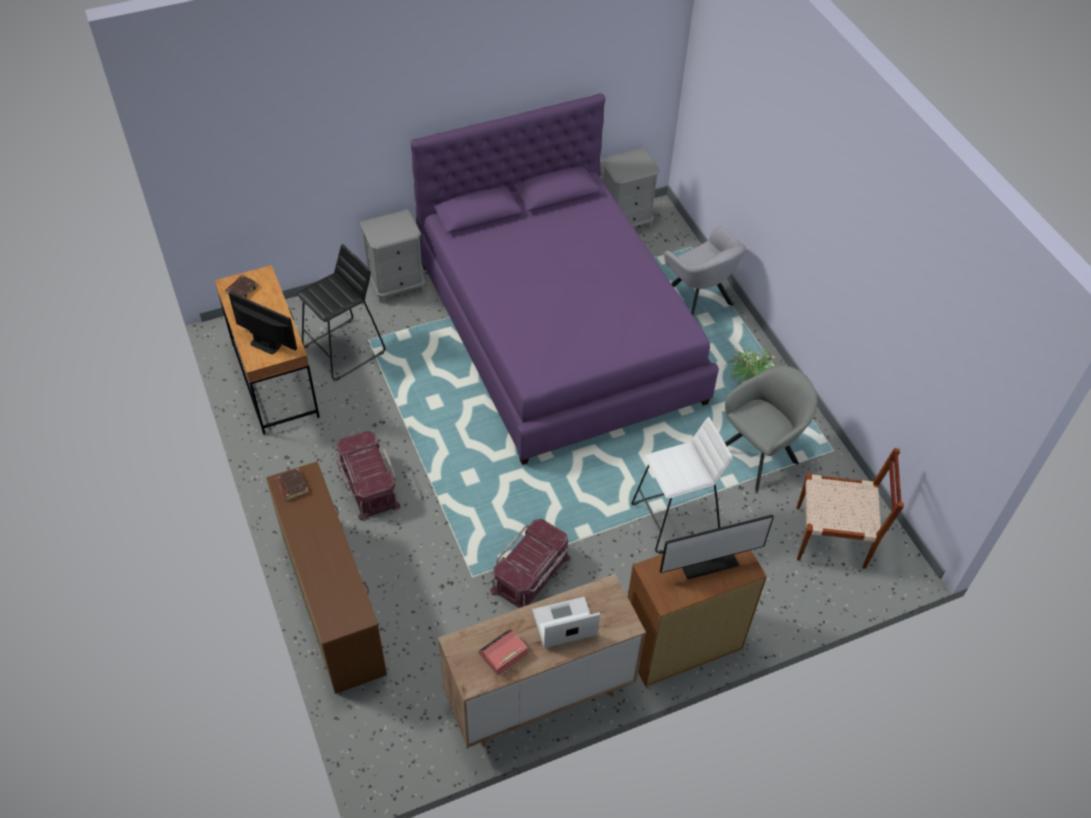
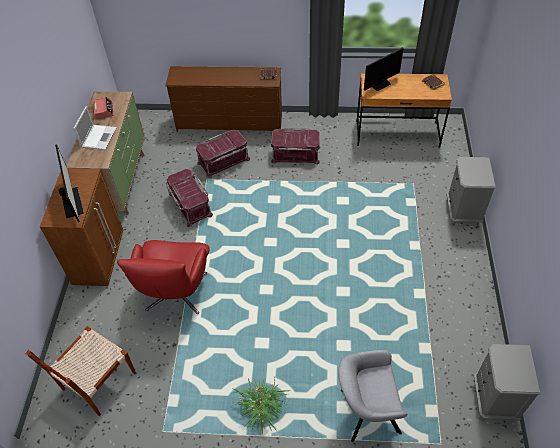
camera: 120 degrees right, 0 degrees up
black stool [296,244,386,380] -> none
purple bed [411,93,719,465] -> none
white stool [631,417,733,554] -> red armchair [117,240,210,314]
monitor [660,515,774,579] -> monitor turned 150 degrees clockwise [55,144,84,222]
grey armchair [725,365,818,491] -> none
none -> red storage box [196,130,250,178]

